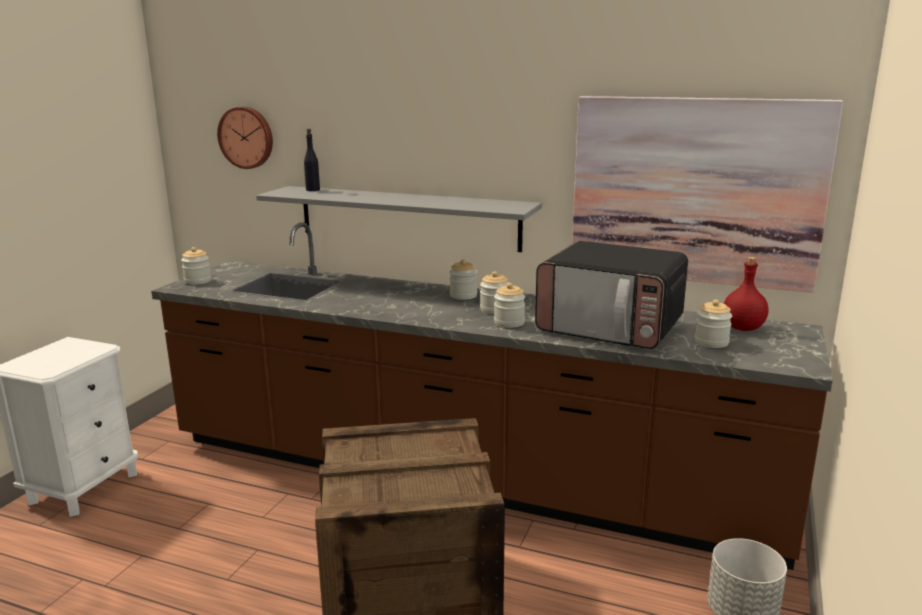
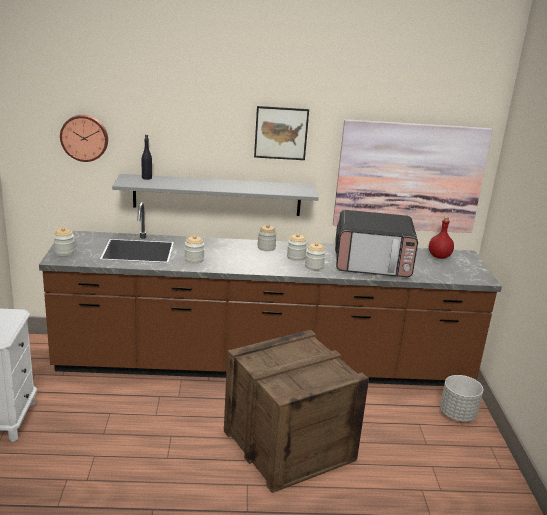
camera: 25 degrees left, 5 degrees up
jar [695,299,732,348] -> jar moved to [184,235,204,263]
none -> picture [254,106,309,160]

